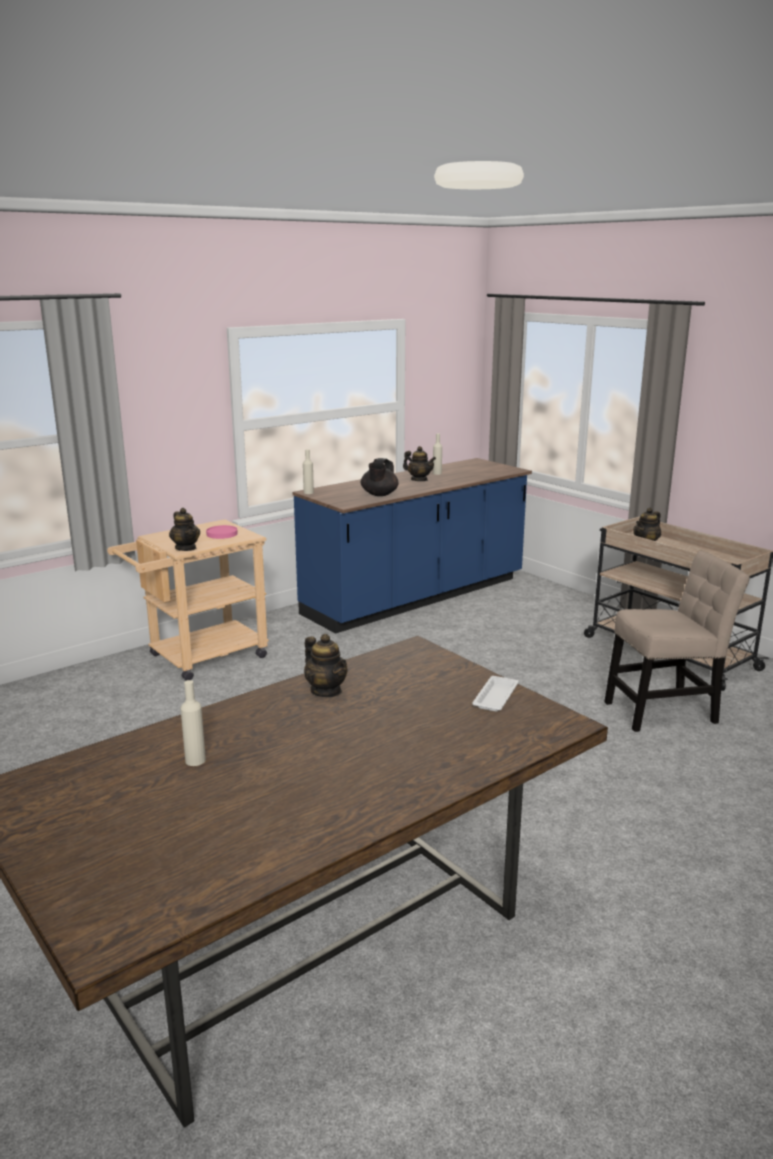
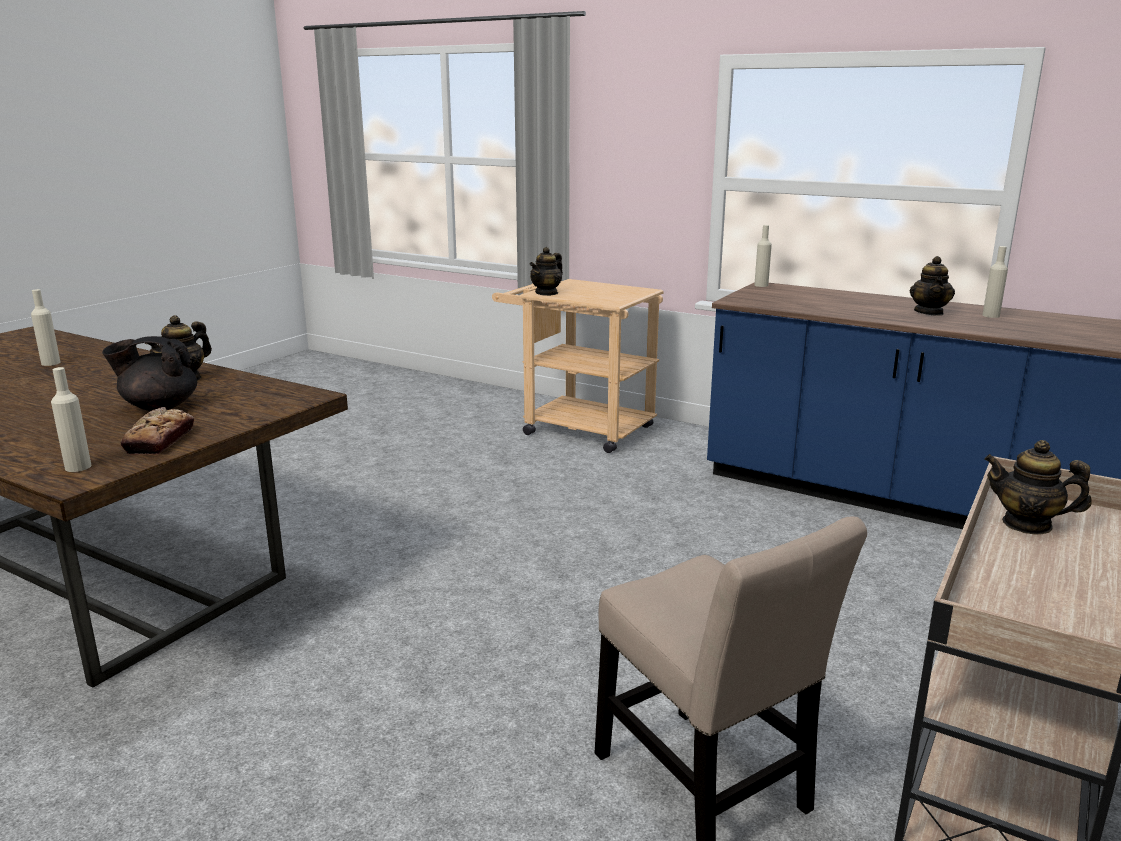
camera: 70 degrees right, 0 degrees up
pink plate [206,525,238,539] -> none
black teapot [361,458,398,496] -> black teapot moved to [102,336,197,411]
white tray [472,676,519,712] -> bread [121,407,194,455]
none -> beige bottle [51,367,91,472]

